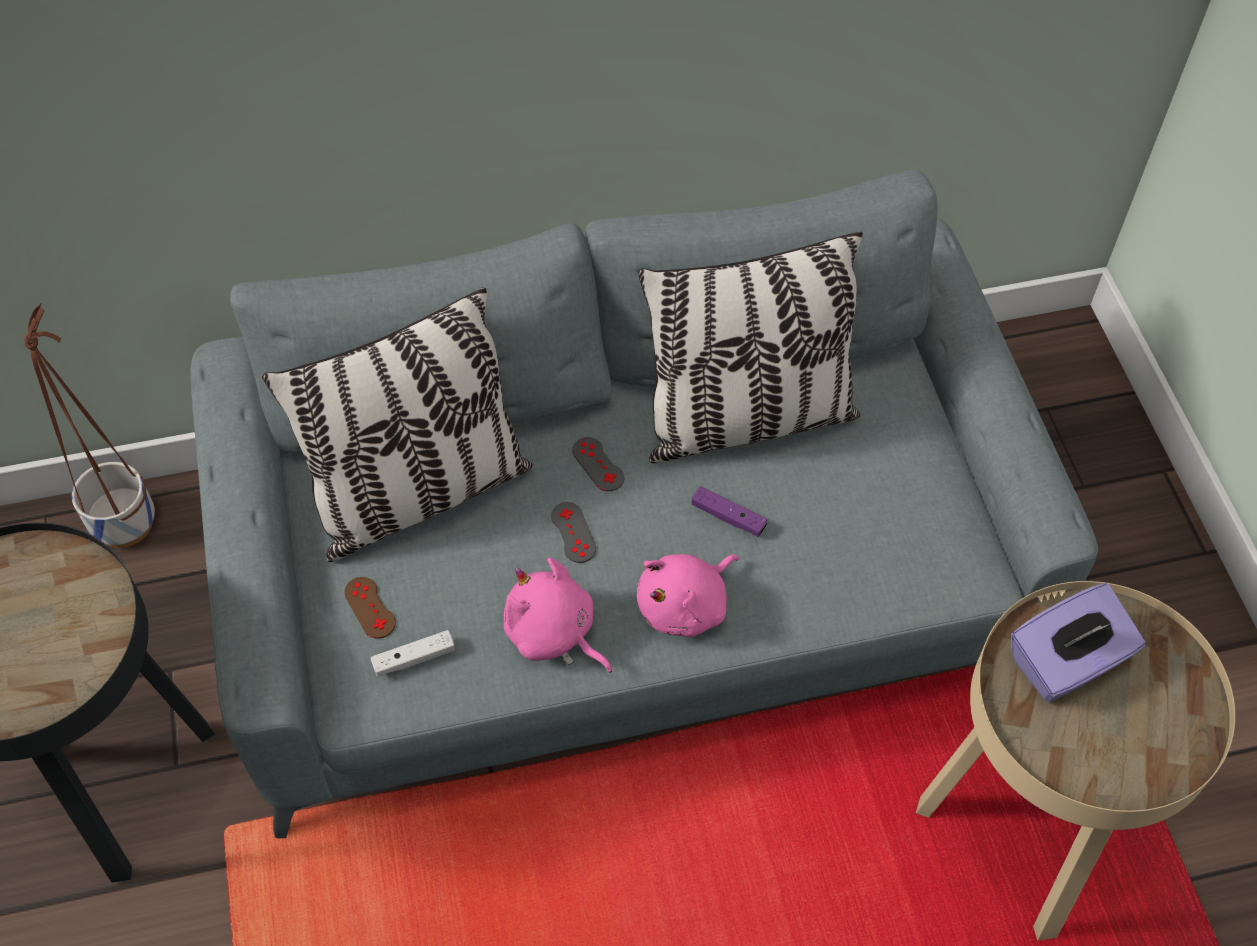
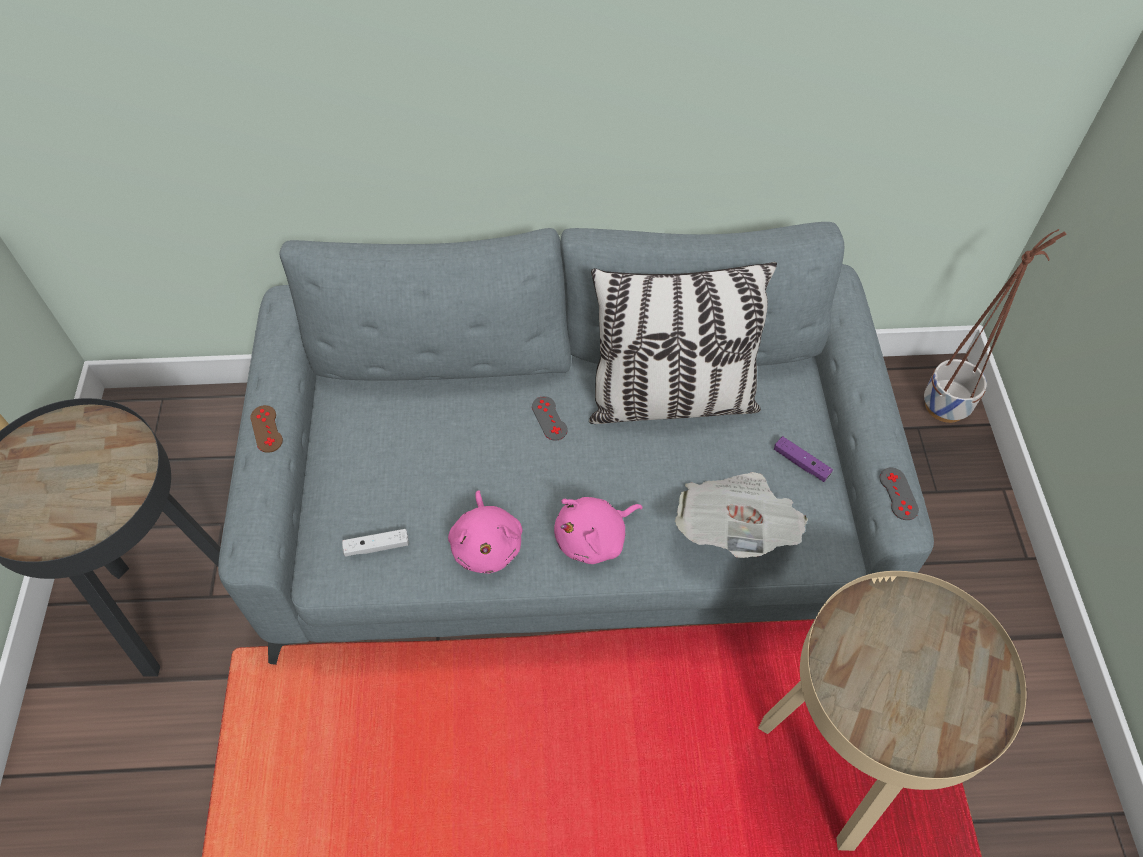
camera: 10 degrees right, 0 degrees up
planter [24,303,155,548] -> planter moved to [924,229,1067,423]
pillow [262,287,533,562] -> none
brown game controller [344,577,396,639] -> brown game controller moved to [250,405,283,453]
pink plush toy [504,558,612,673] -> pink plush toy turned 150 degrees counterclockwise [448,490,522,573]
grey game controller [551,502,596,563] -> grey game controller moved to [879,467,919,520]
purple game controller [692,486,767,537] -> purple game controller moved to [774,436,833,482]
purple tissue box [1011,583,1145,703] -> none
none -> newspaper [675,472,808,558]

